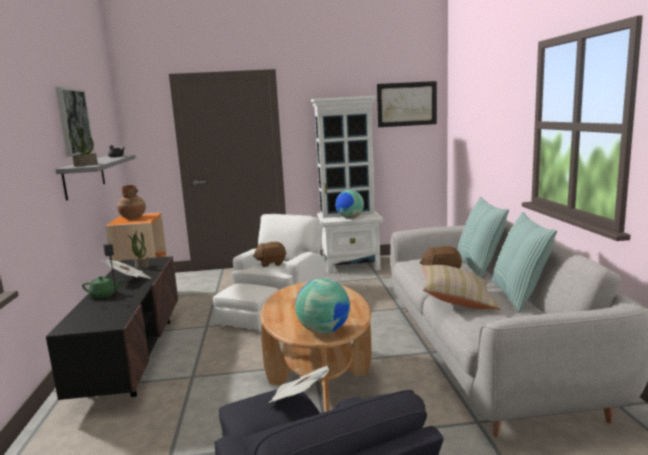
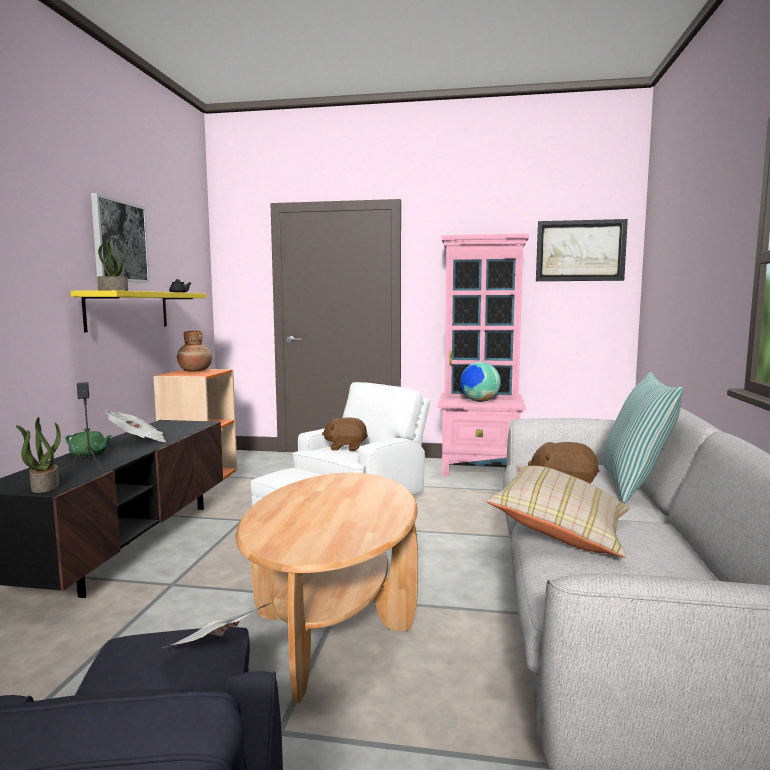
camera: 15 degrees right, 5 degrees down
grey shelf [56,155,136,201] -> yellow shelf [70,290,206,332]
potted plant [127,230,150,269] -> potted plant moved to [16,417,61,493]
globe [295,278,350,334] -> none
white cabinet [311,96,383,274] -> pink cabinet [438,233,529,477]
pillow [492,212,557,313] -> none

